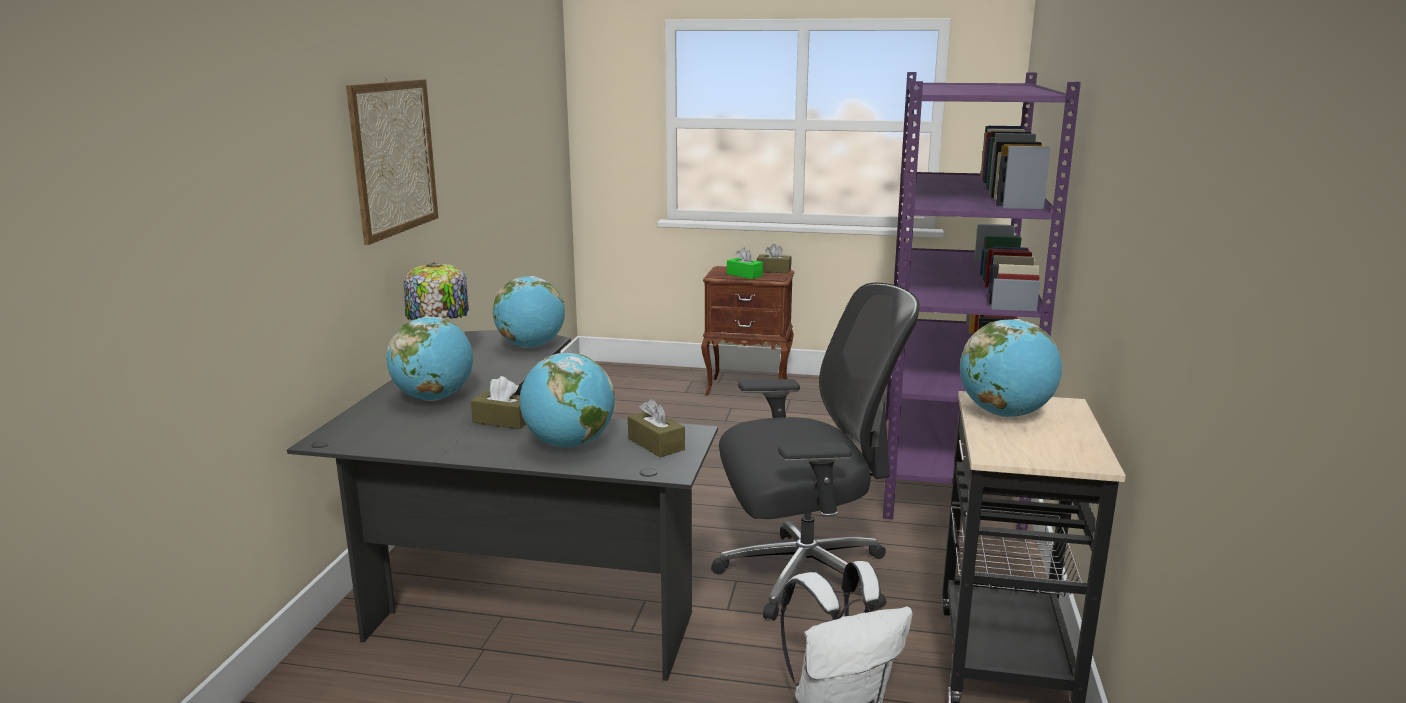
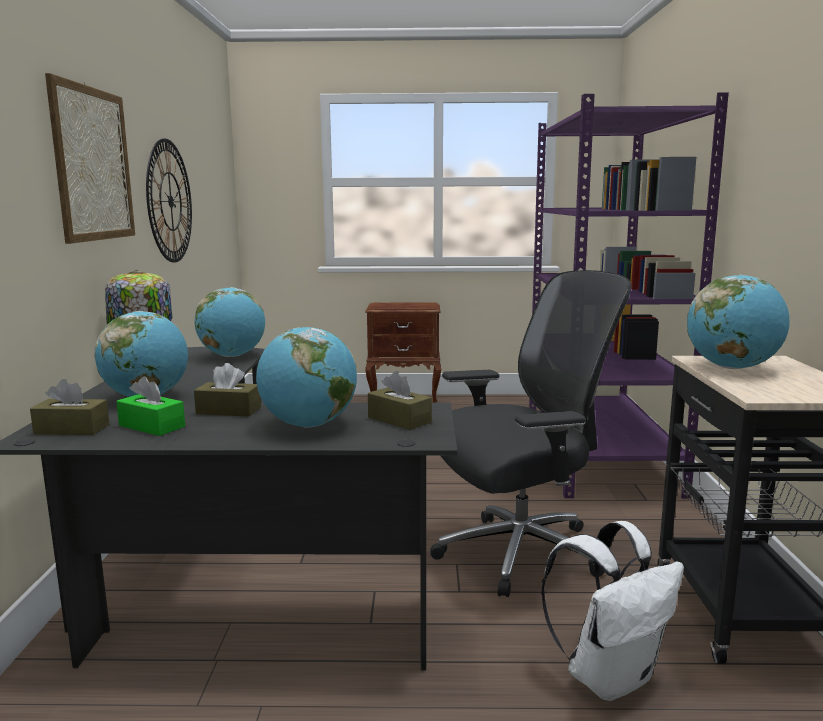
camera: 10 degrees left, 5 degrees down
green tissue box [727,248,763,279] -> green tissue box moved to [116,376,185,436]
brown tissue box [757,244,791,273] -> brown tissue box moved to [30,379,109,435]
none -> wall clock [146,138,192,263]

